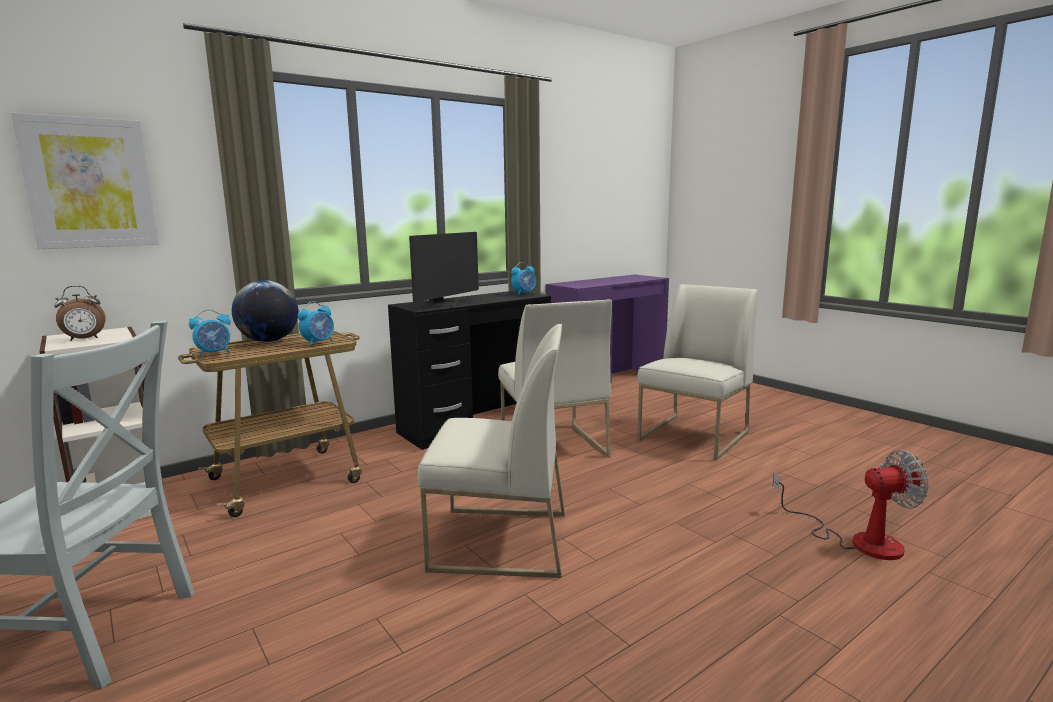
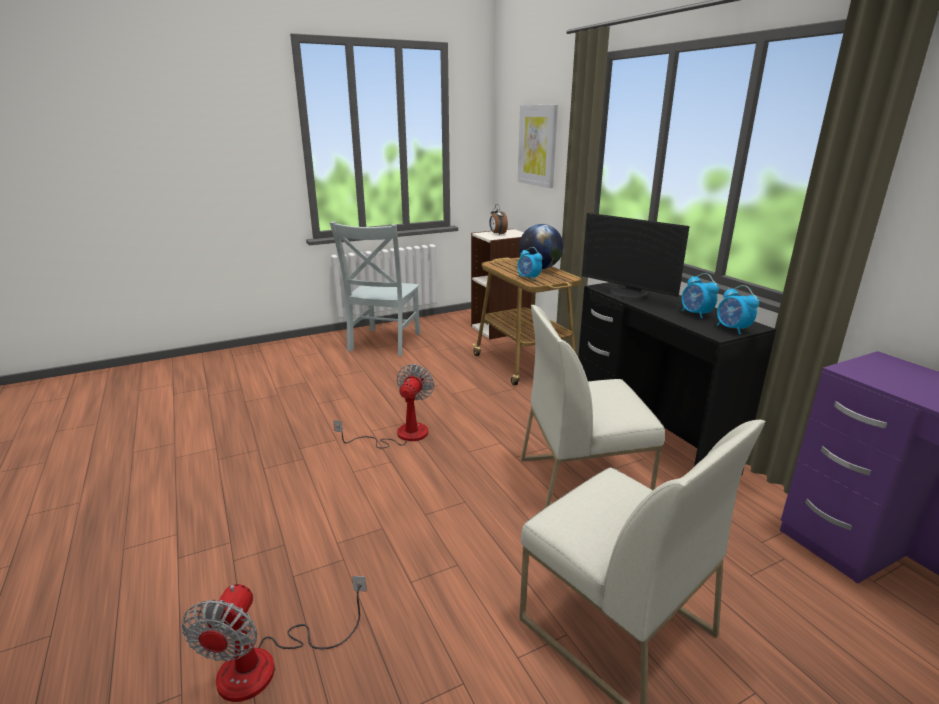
camera: 100 degrees right, 10 degrees up
alarm clock [189,309,231,357] -> alarm clock moved to [682,273,719,319]
white chair [418,324,565,578] -> fan [333,364,434,449]

